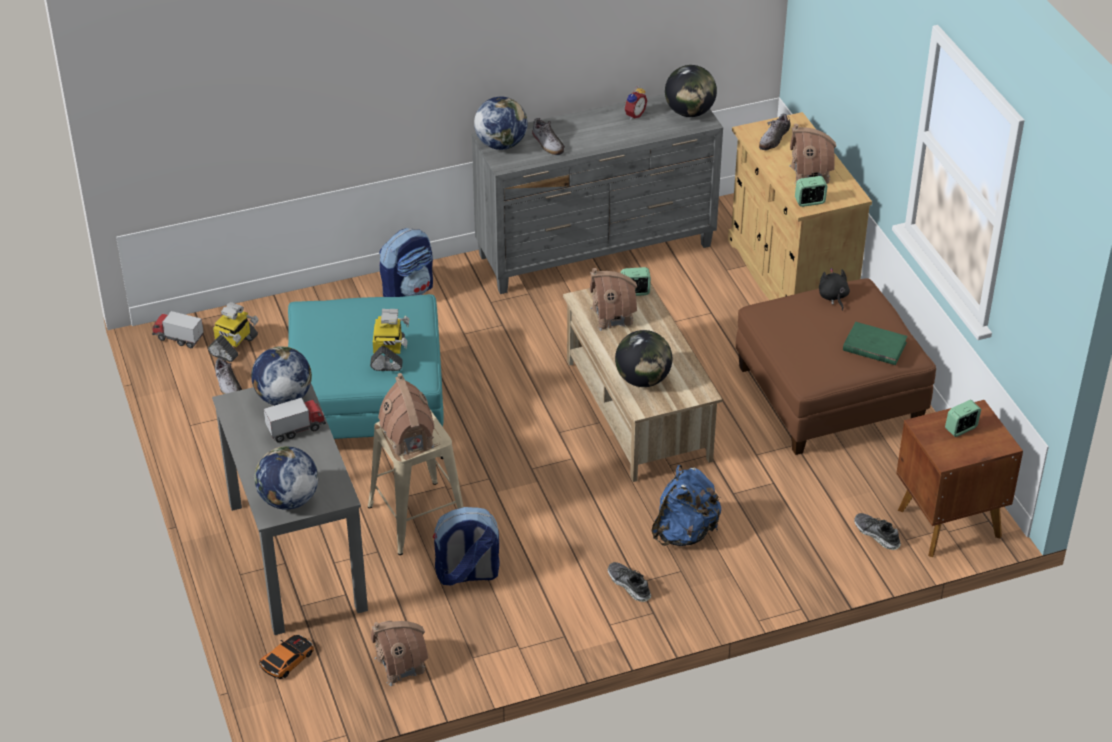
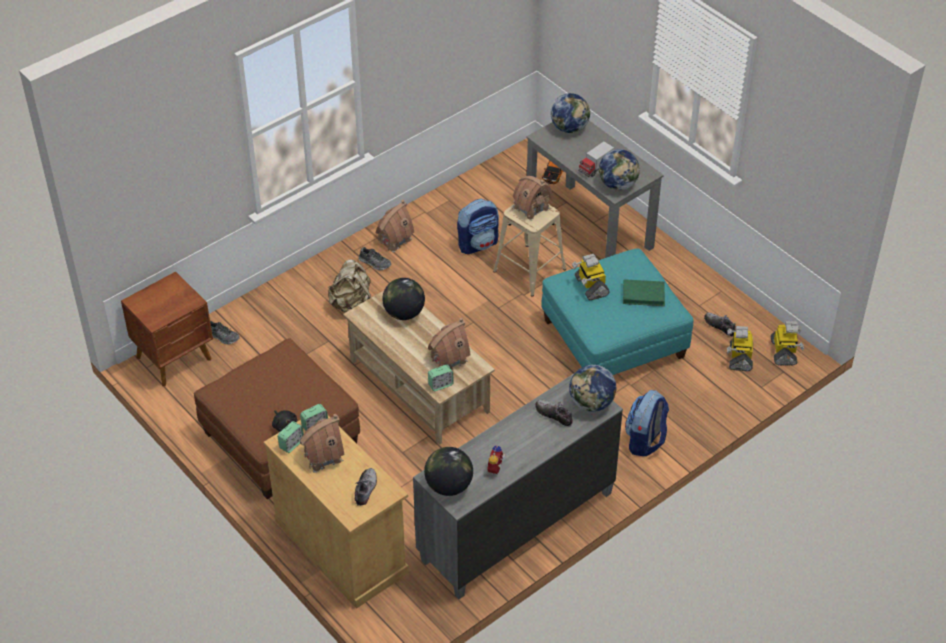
camera: 160 degrees right, 5 degrees up
toy truck [152,311,203,348] -> toy robot [771,321,804,365]
toy house [371,621,428,686] -> toy house moved to [376,200,414,252]
blue backpack [652,465,721,546] -> beige backpack [328,259,371,313]
green book [843,322,908,365] -> green book moved to [623,279,665,306]
alarm clock [945,400,981,437] -> alarm clock moved to [278,421,304,453]

